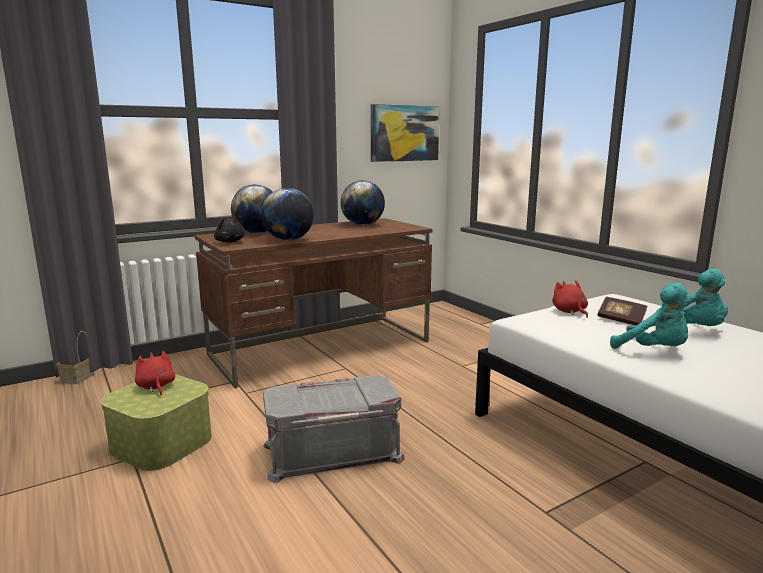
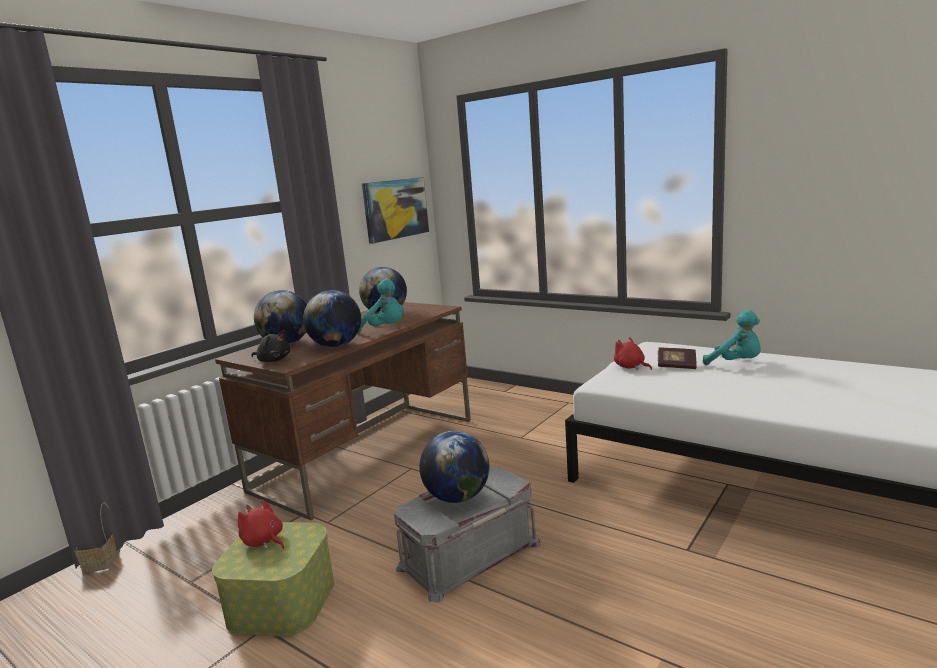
camera: 20 degrees left, 0 degrees up
turquoise plush toy [610,283,692,349] -> turquoise plush toy moved to [357,278,404,334]
none -> globe [419,431,489,503]

